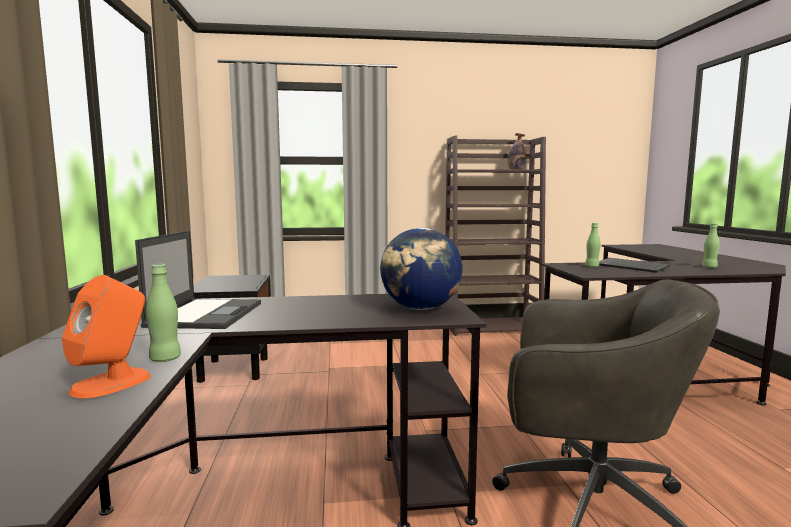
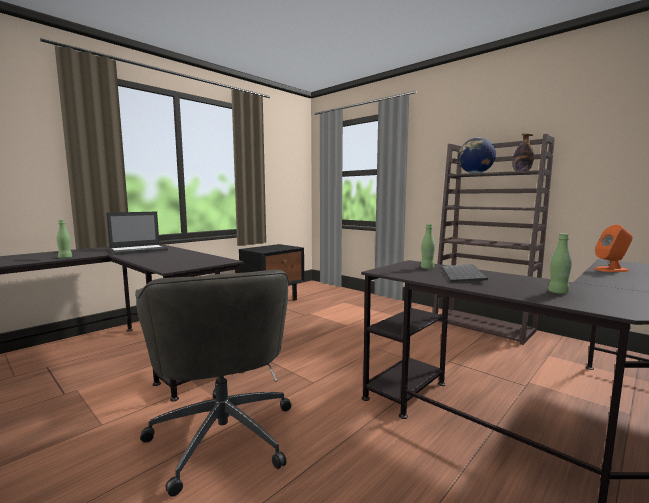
camera: 50 degrees right, 0 degrees up
orange speaker [62,275,151,398] -> orange speaker moved to [594,225,633,272]
globe [380,228,462,310] -> globe moved to [458,138,496,173]

